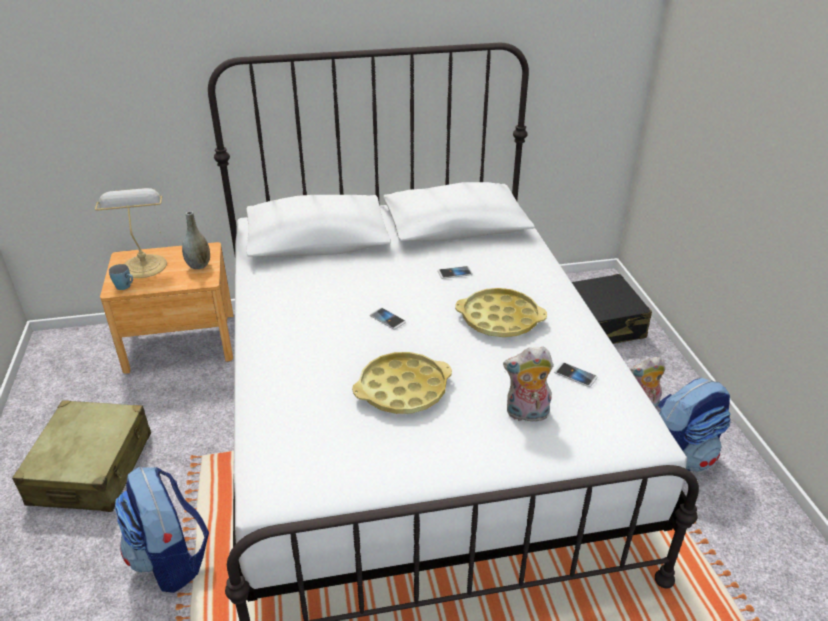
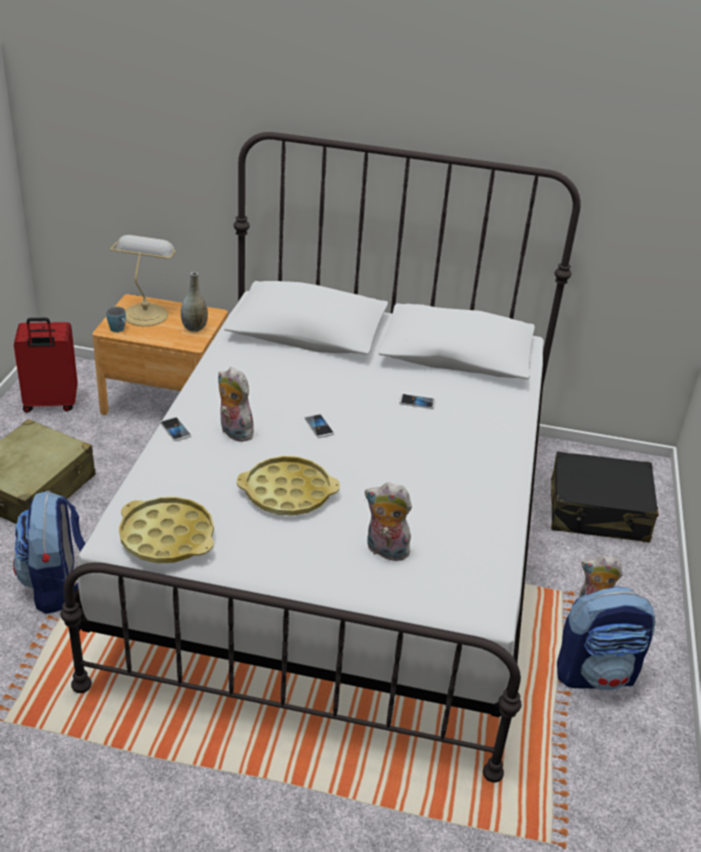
camera: 20 degrees right, 0 degrees up
yellow tray [455,288,547,337] -> yellow tray moved to [119,497,214,563]
phone [554,362,598,387] -> phone moved to [160,417,191,441]
none -> red suitcase [14,318,78,413]
none -> plush toy [218,367,256,442]

